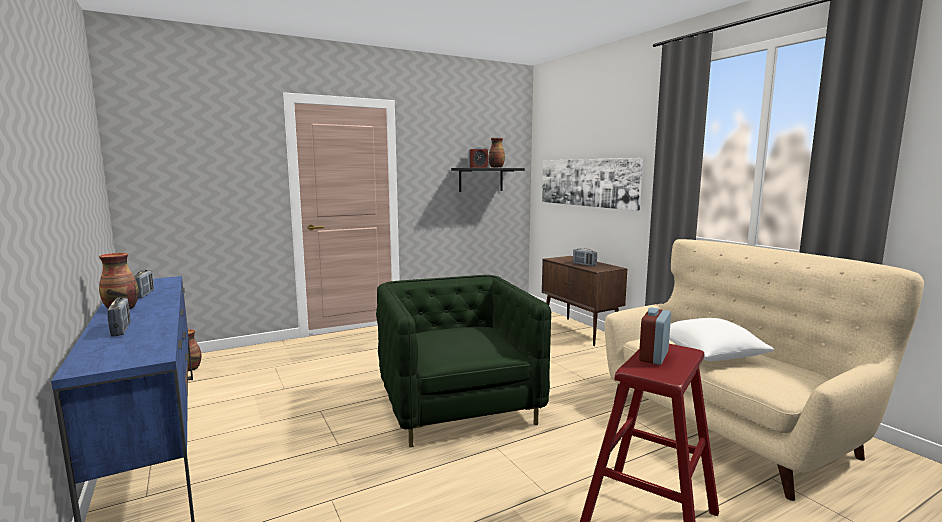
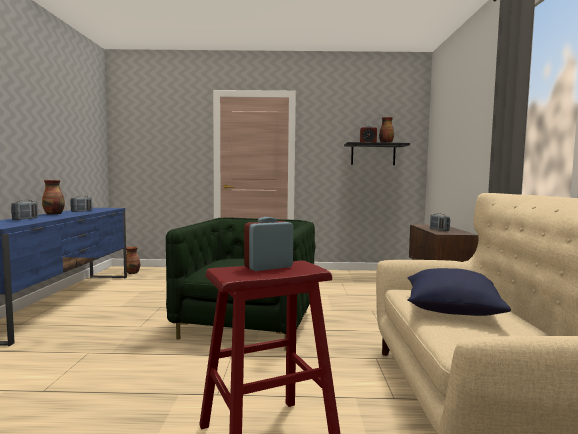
camera: 30 degrees right, 5 degrees down
picture [542,158,643,211] -> none
white pillow [669,318,774,361] -> blue pillow [407,268,511,316]

